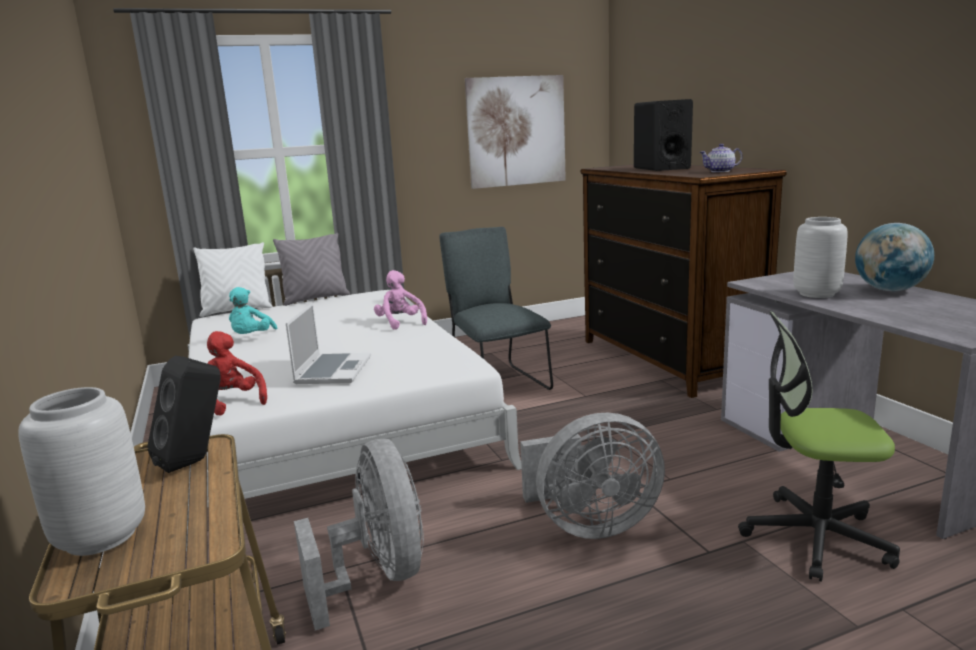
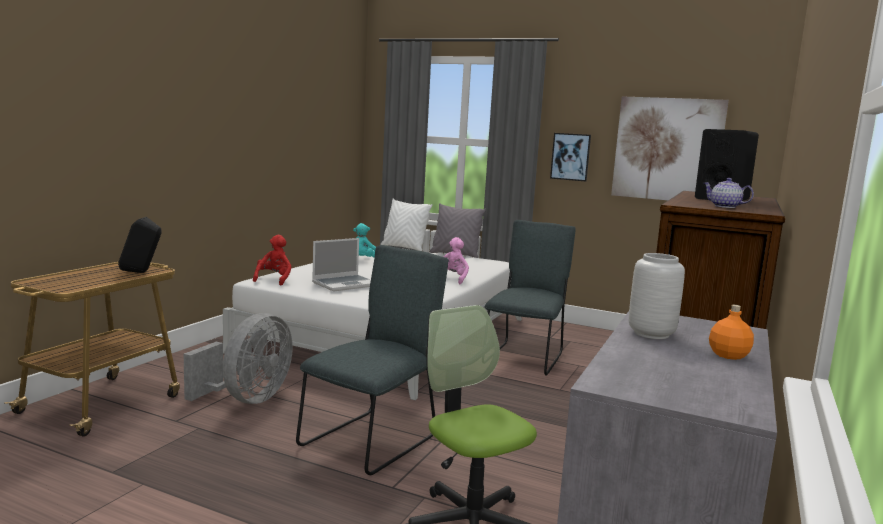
camera: 45 degrees right, 5 degrees down
grey vase [18,387,145,556] -> none
grey fan [520,413,665,539] -> grey chair [296,245,448,475]
globe [855,223,934,291] -> orange bottle [709,305,754,360]
none -> picture [550,133,591,182]

